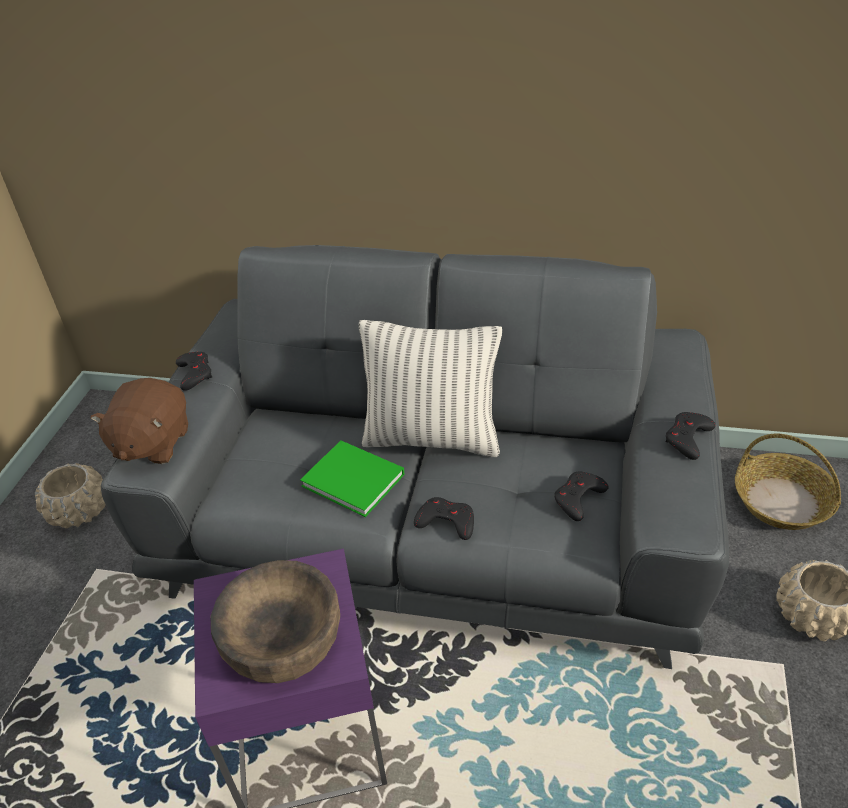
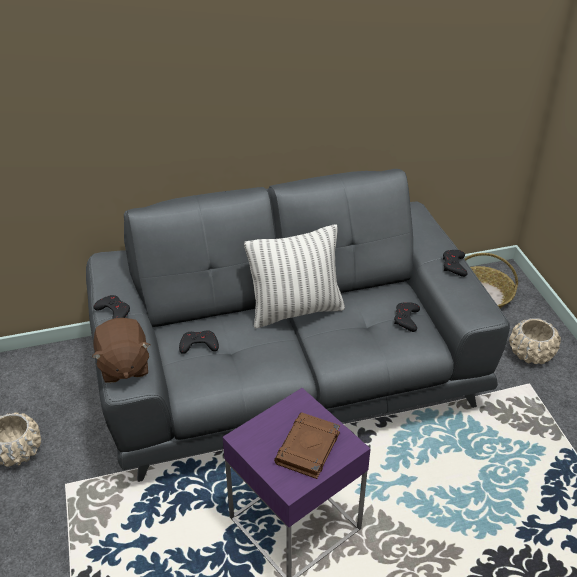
camera: 30 degrees left, 0 degrees up
brown bowl [210,560,340,683] -> brown book [274,412,340,479]
green book [300,440,405,517] -> none
black game controller [414,497,474,540] -> black game controller moved to [179,330,219,354]

